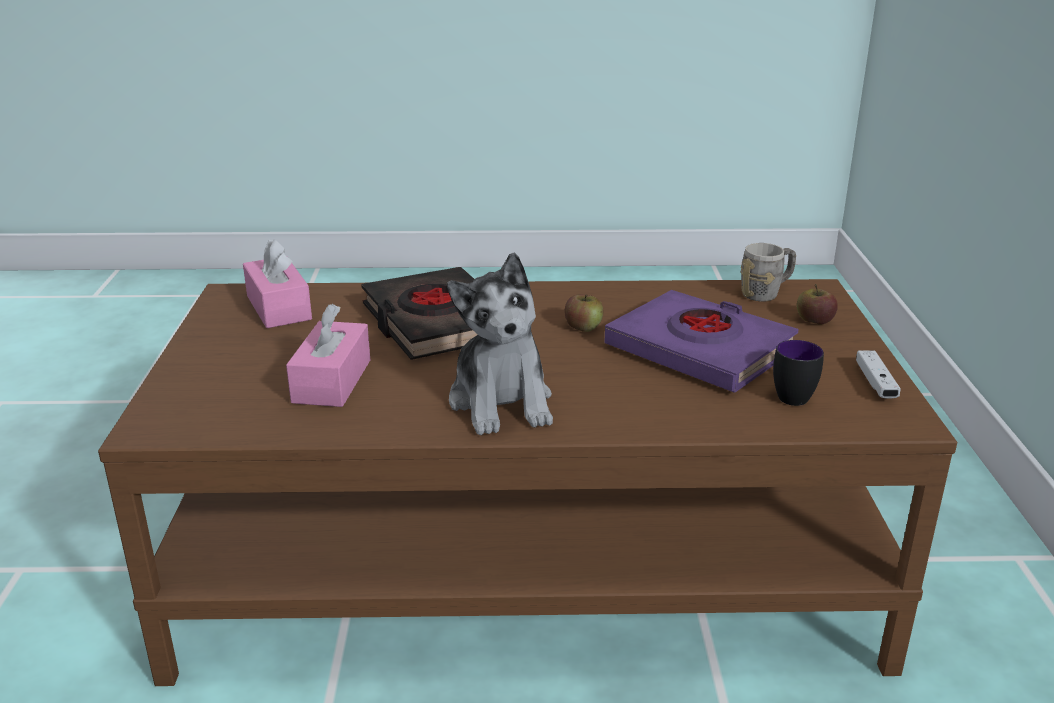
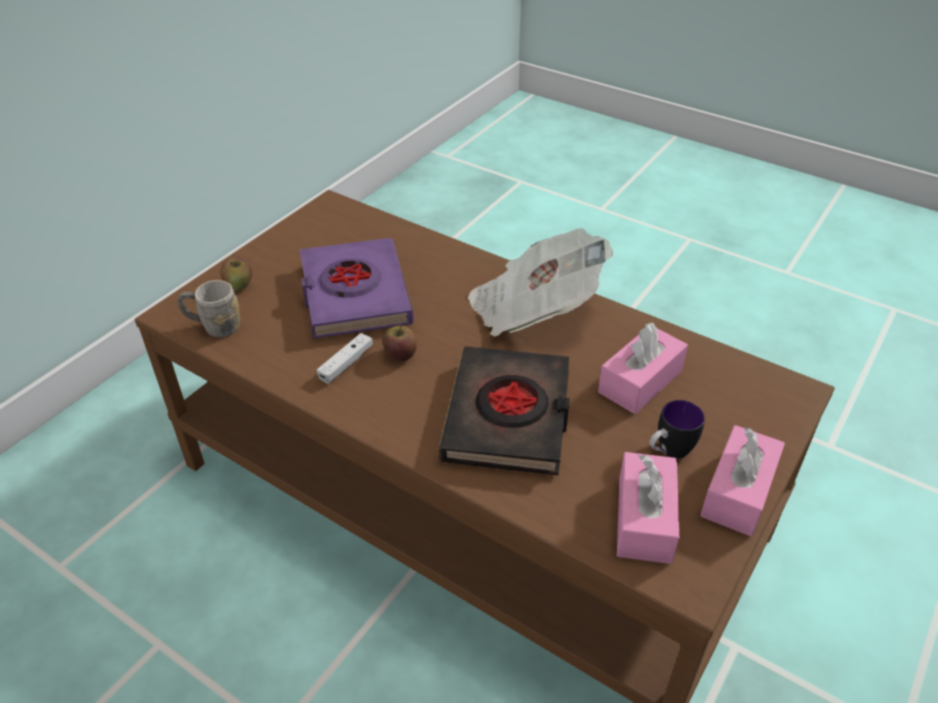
camera: 145 degrees left, 15 degrees up
plush toy [447,253,553,435] -> newspaper [468,228,613,337]
mug [773,340,824,406] -> mug moved to [649,400,705,459]
white game controller [856,350,901,398] -> white game controller moved to [317,333,373,384]
none -> pink tissue box [700,425,785,536]

